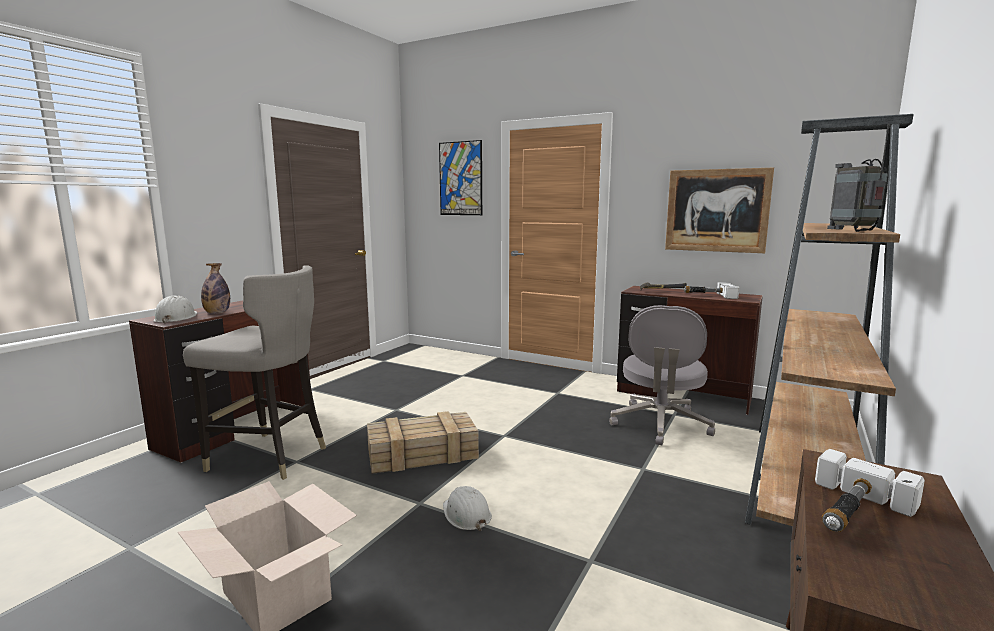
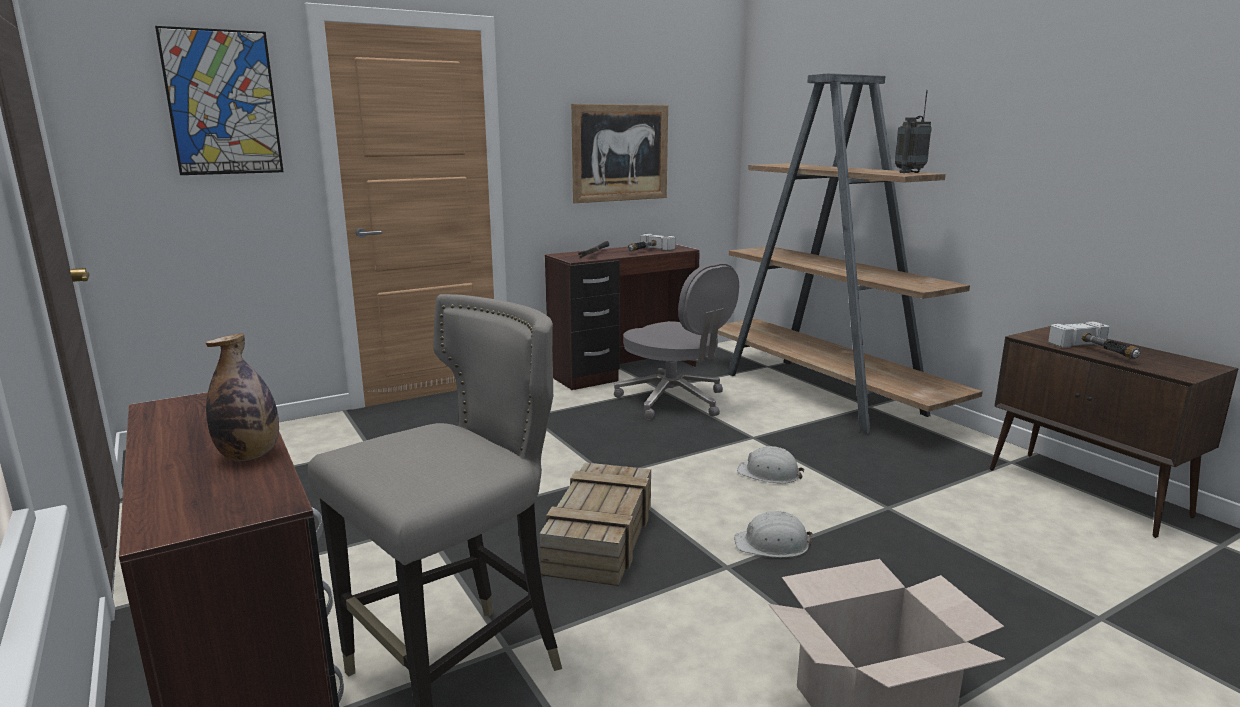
camera: 60 degrees left, 5 degrees up
white hard hat [154,296,197,324] -> white hard hat moved to [737,446,805,484]
radio [827,123,890,232] -> radio turned 60 degrees counterclockwise [895,90,932,173]

